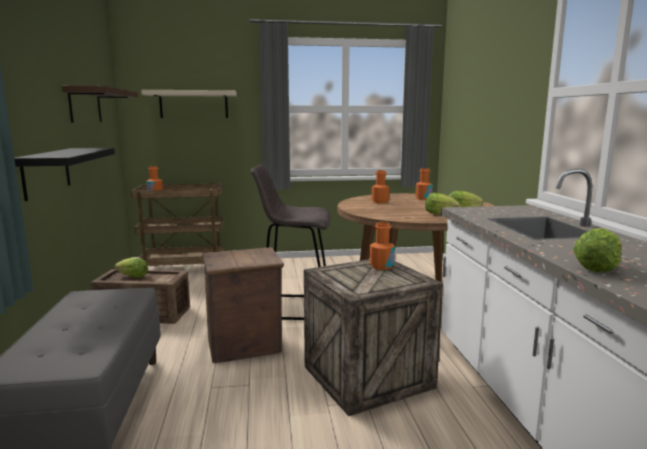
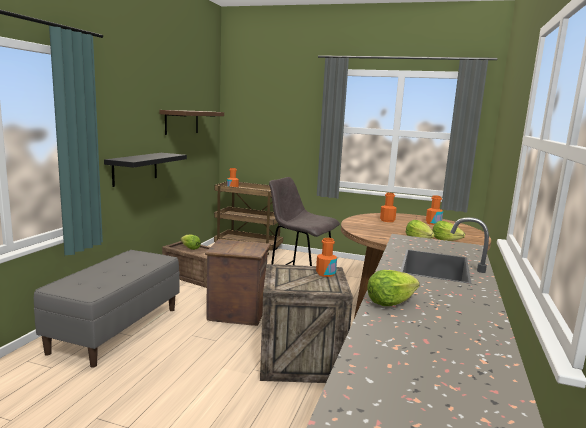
camera: 25 degrees right, 0 degrees up
beige shelf [141,90,237,118] -> none

